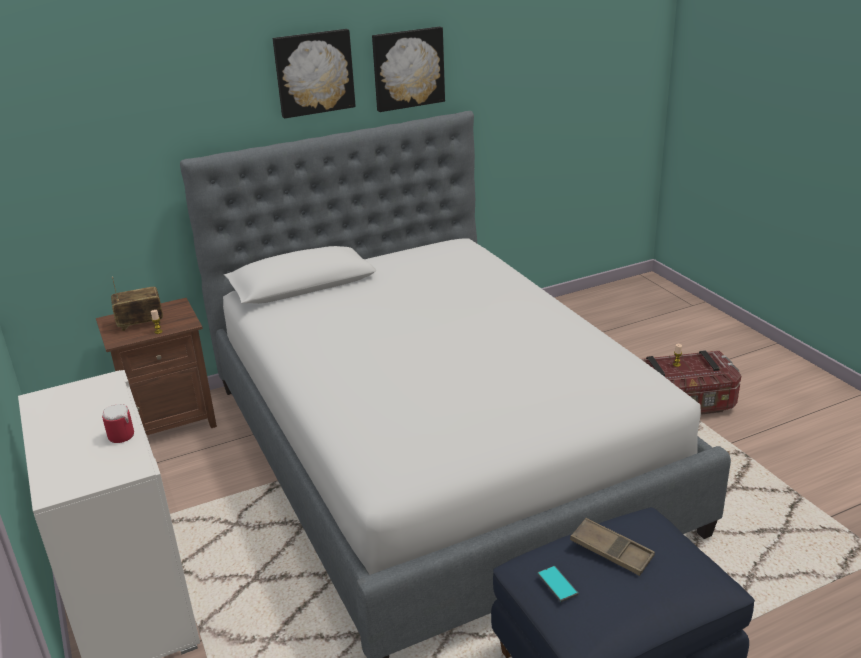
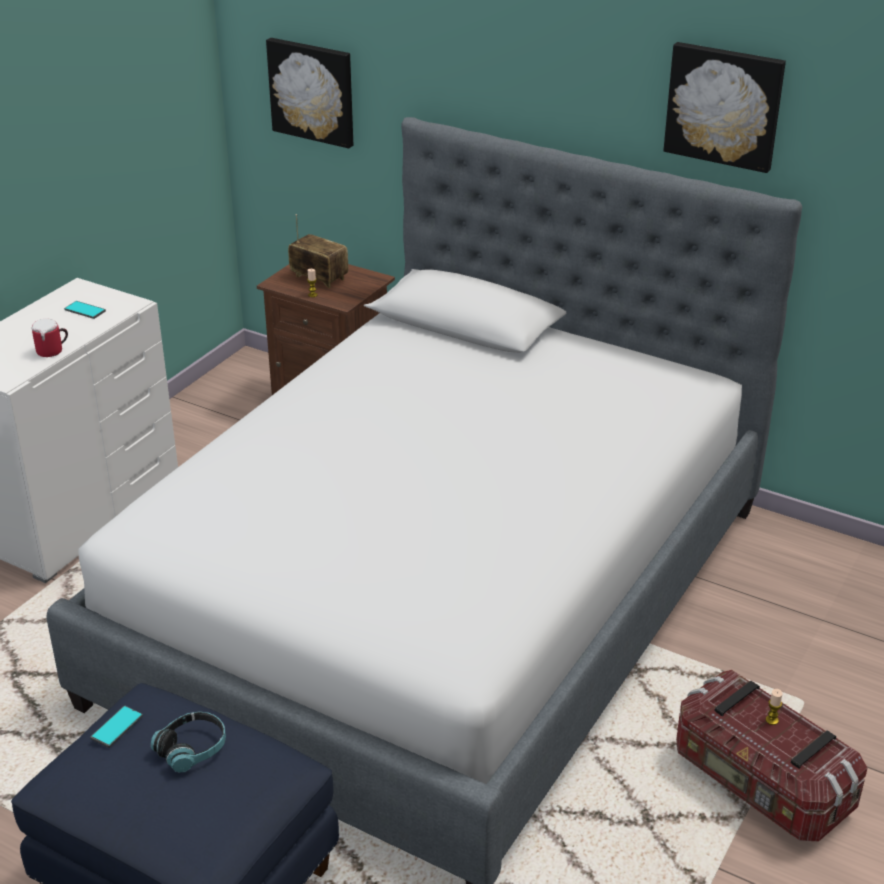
camera: 55 degrees right, 5 degrees up
picture [273,29,356,119] -> picture moved to [266,38,353,148]
brown tray [570,518,655,576] -> headphones [151,711,226,773]
none -> phone [64,301,106,319]

